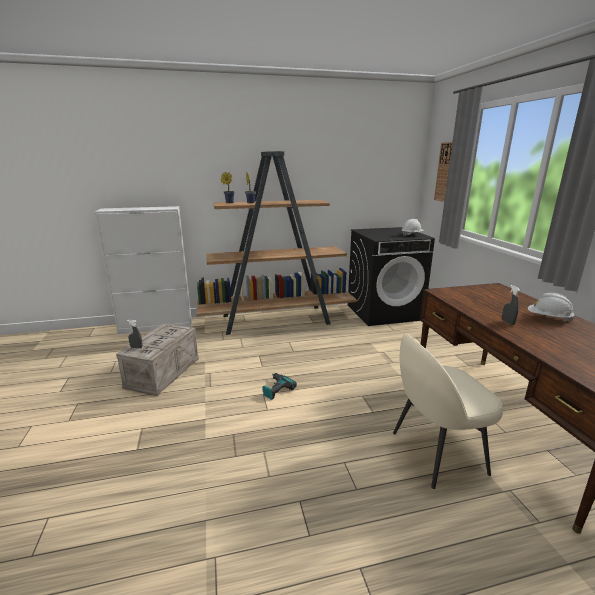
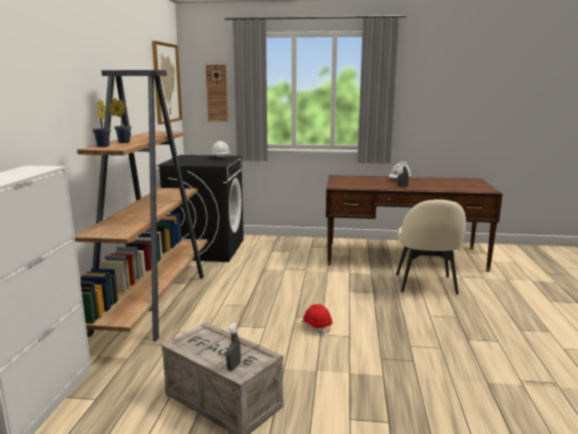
camera: 70 degrees left, 5 degrees down
power drill [263,373,297,400] -> red hard hat [301,304,332,334]
none -> picture [152,41,182,125]

